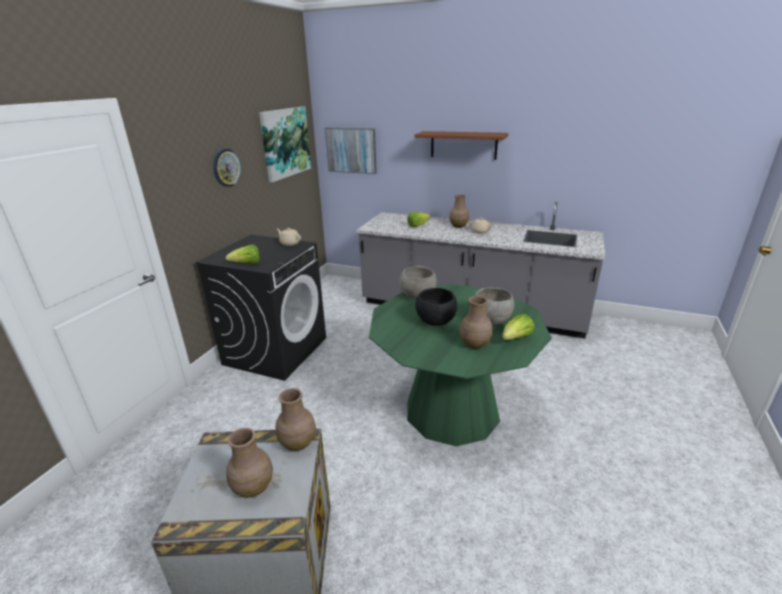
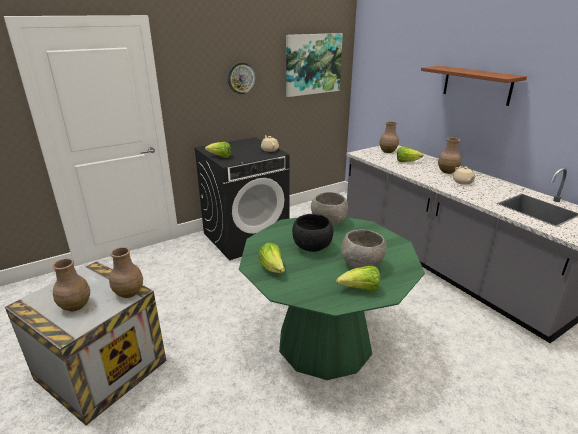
camera: 35 degrees right, 0 degrees up
picture [325,128,377,174] -> none
brown vase [460,296,492,349] -> brown vase moved to [379,121,399,153]
none -> lettuce [259,243,285,273]

